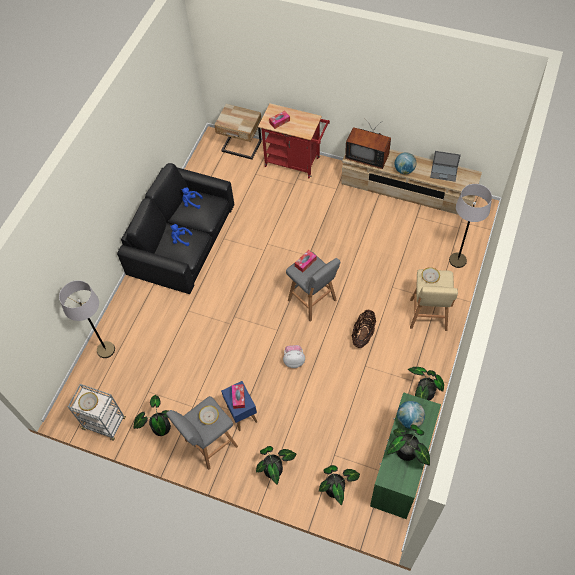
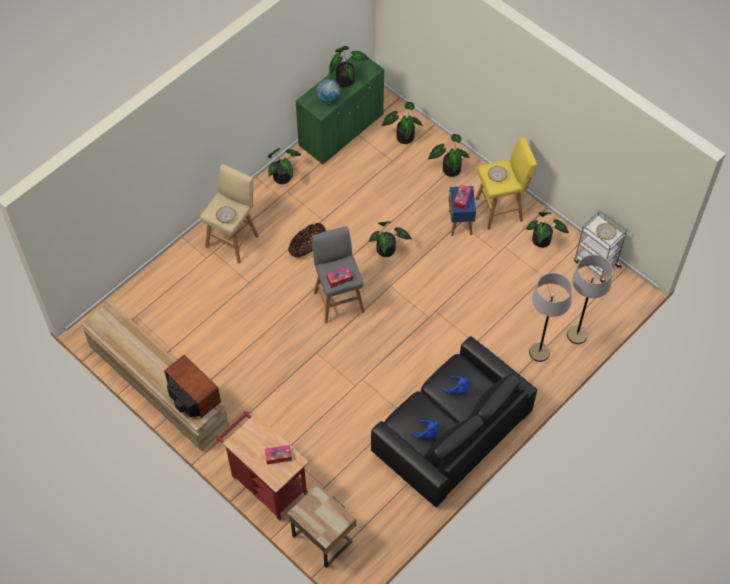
camera: 160 degrees left, 0 degrees up
grey stool [166,396,238,470] -> yellow stool [475,137,537,230]
plush toy [283,345,305,368] -> potted plant [369,221,412,257]
globe [395,152,416,174] -> none
laptop [430,151,461,182] -> none
grey floor lamp [449,184,492,268] -> grey floor lamp moved to [529,273,572,362]

